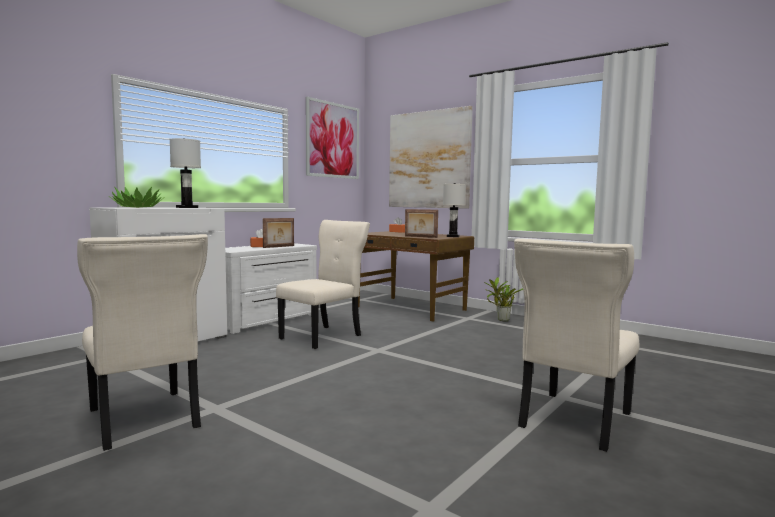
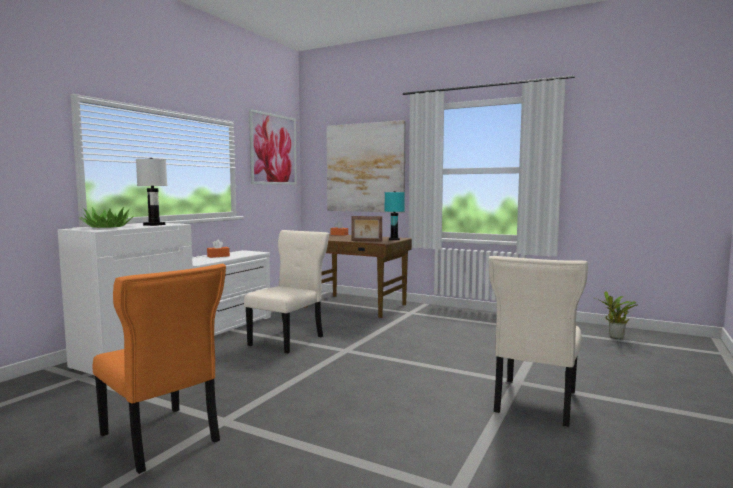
camera: 10 degrees left, 0 degrees up
beige chair [77,234,208,451] -> orange chair [92,264,226,474]
picture frame [263,218,294,248] -> none
white table lamp [443,183,466,237] -> turquoise table lamp [384,191,405,240]
potted plant [484,277,523,321] -> potted plant moved to [593,291,638,339]

